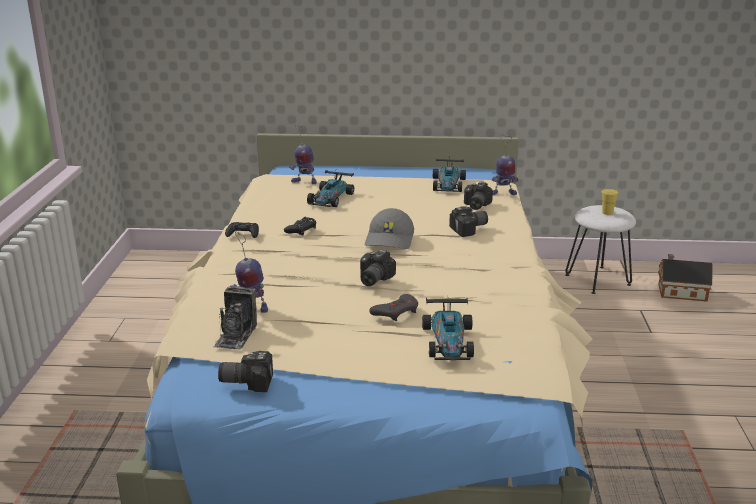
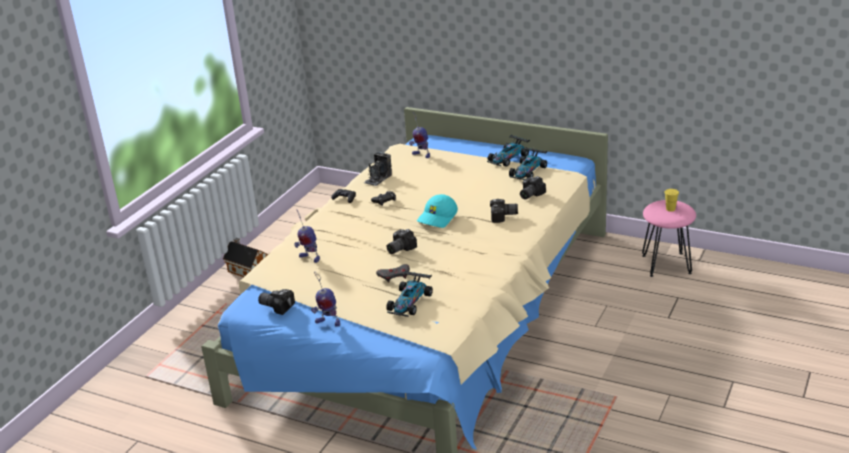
camera: 25 degrees right, 5 degrees up
camera [214,286,257,350] -> camera moved to [364,152,392,186]
toy car [307,168,354,207] -> toy car moved to [487,135,530,167]
grey cap [365,208,414,249] -> turquoise cap [416,194,458,228]
toy robot [492,134,518,196] -> toy robot moved to [311,271,340,327]
white stool [565,205,636,294] -> pink stool [642,200,696,277]
toy house [658,254,712,302] -> toy house moved to [223,238,268,277]

